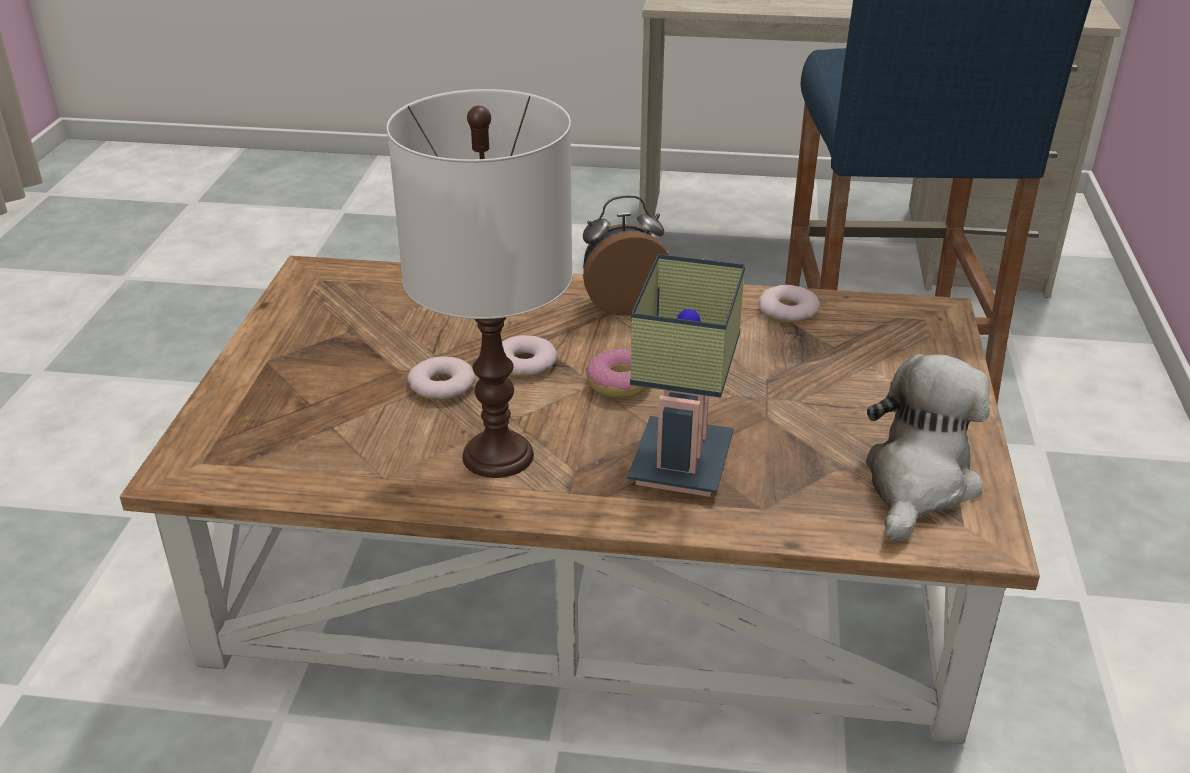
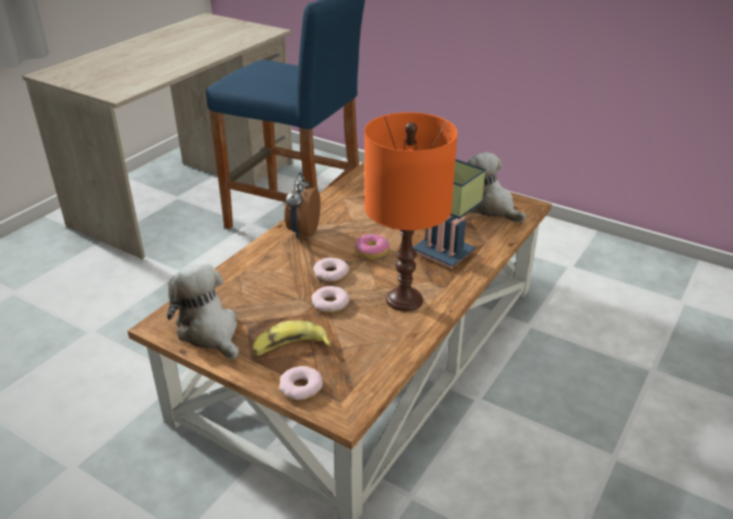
camera: 65 degrees left, 0 degrees up
white table lamp [387,89,573,478] -> orange table lamp [364,112,458,311]
donut [758,285,820,323] -> donut moved to [279,366,323,400]
none -> plush toy [167,263,239,359]
none -> banana [252,321,332,356]

